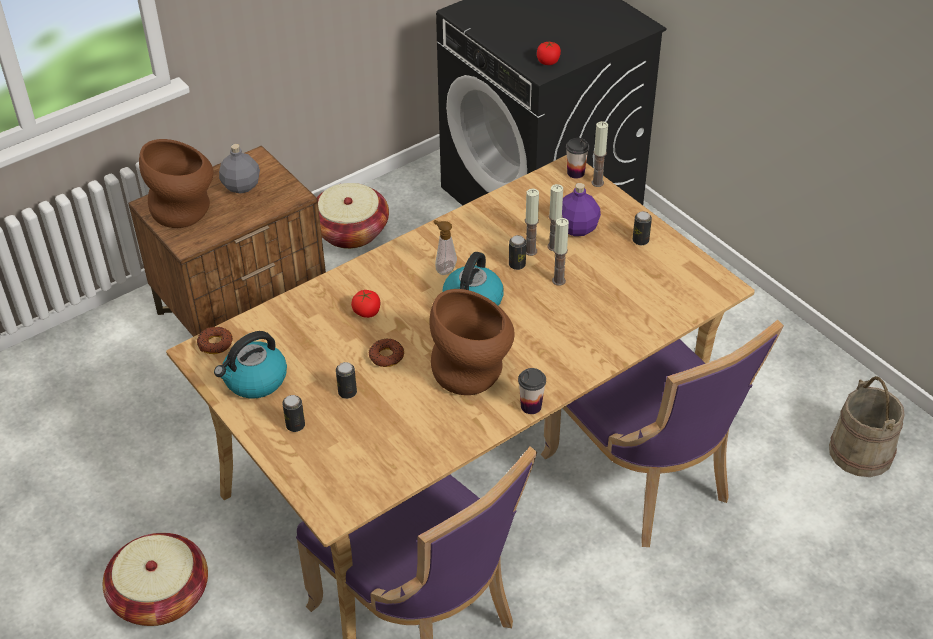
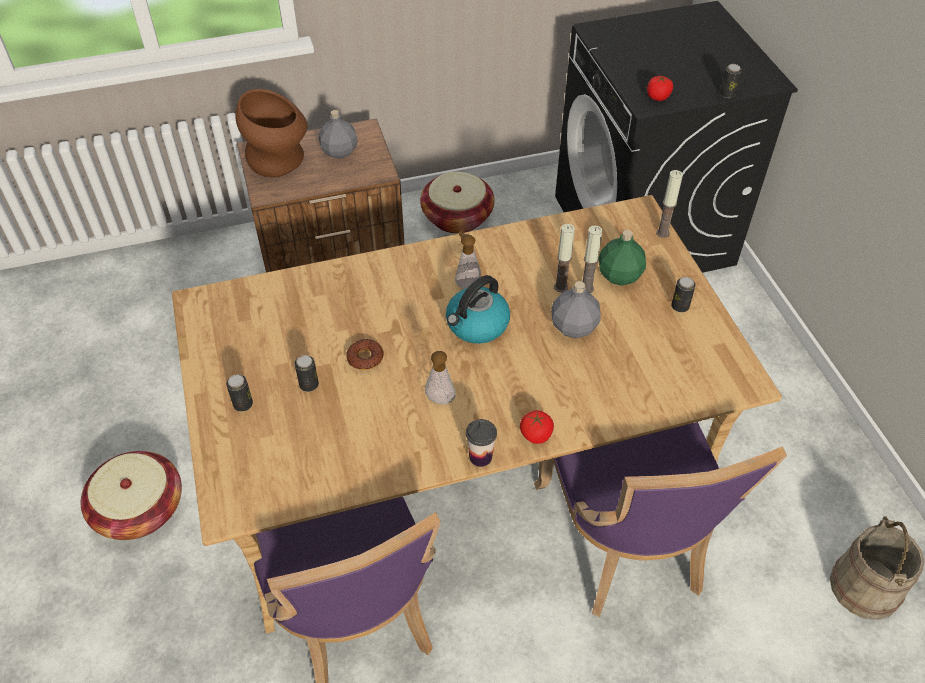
camera: 20 degrees right, 5 degrees up
donut [197,327,233,354] -> none
kettle [214,331,287,398] -> none
tomato [351,290,380,318] -> tomato moved to [520,410,554,444]
brown vase [429,289,515,395] -> soap dispenser [425,351,456,404]
can [509,235,526,270] -> can moved to [720,64,742,98]
candle [552,218,569,286] -> grey bottle [551,281,601,339]
purple bottle [562,183,601,236] -> green bottle [599,230,646,286]
cup [566,138,589,179] -> none

